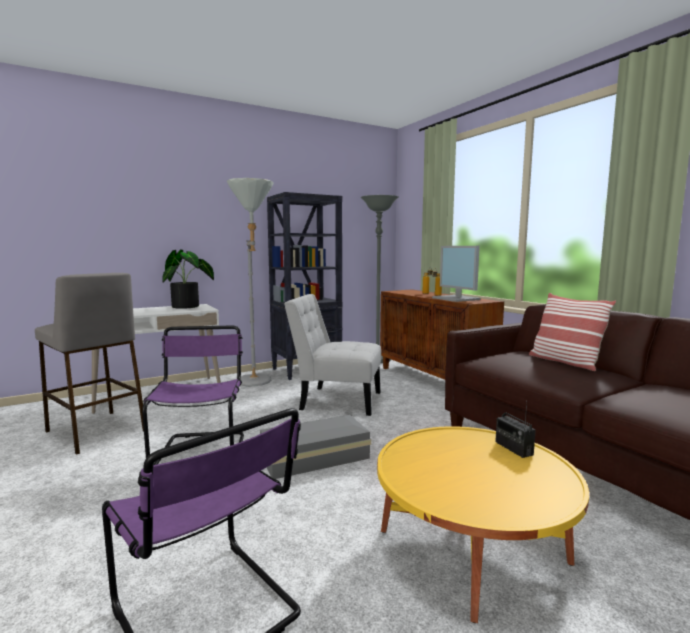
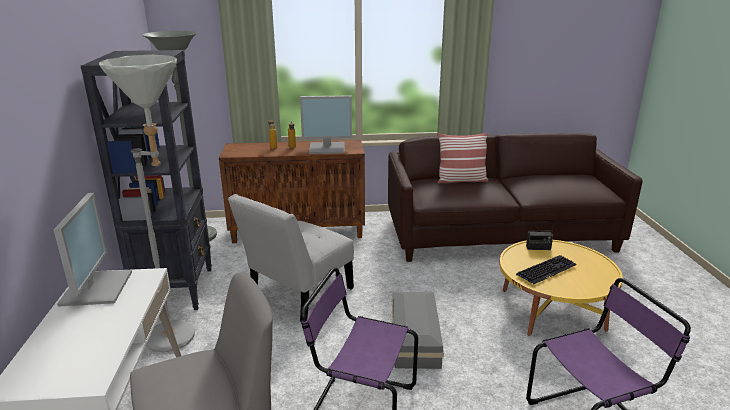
camera: 65 degrees left, 15 degrees up
potted plant [162,250,214,309] -> monitor [53,193,132,307]
none -> keyboard [516,255,576,284]

